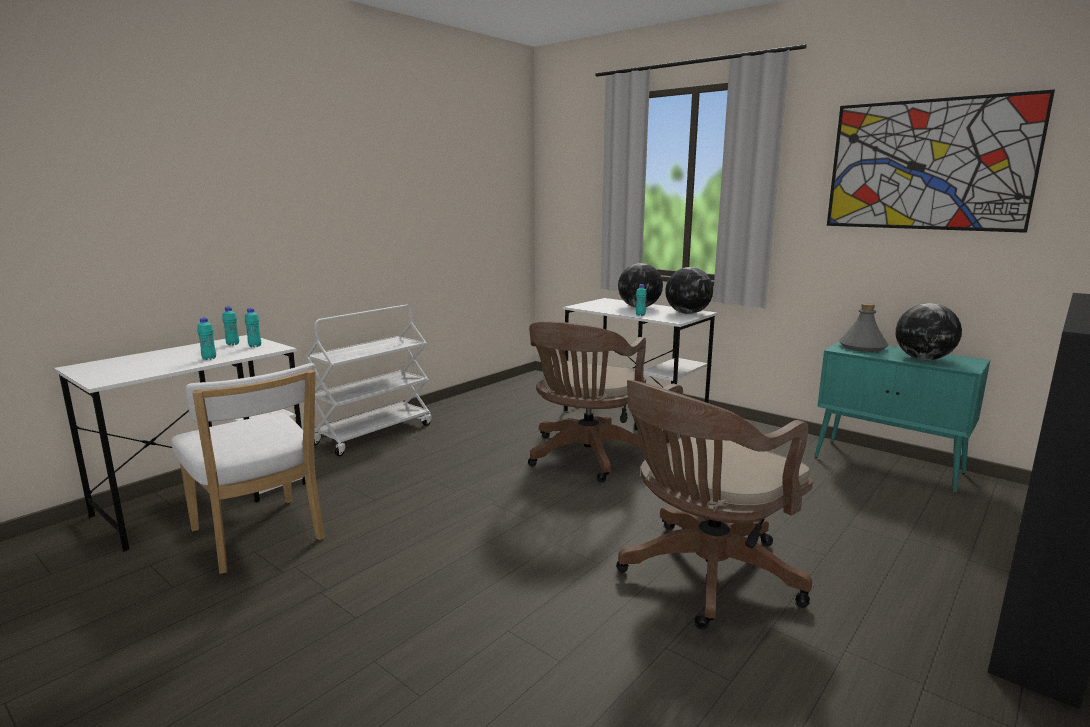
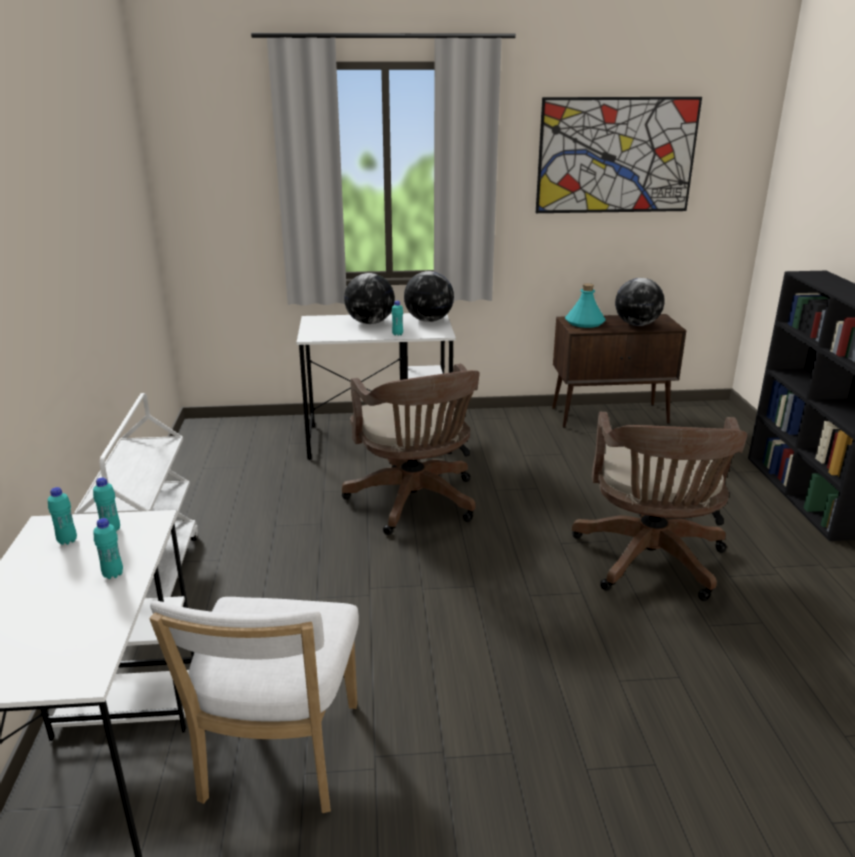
camera: 45 degrees left, 10 degrees up
white chair [171,363,325,574] -> white chair turned 90 degrees clockwise [149,597,359,813]
turquoise cabinet [815,342,990,493] -> brown cabinet [552,314,687,428]
grey bottle [839,303,888,352] -> turquoise bottle [565,283,605,328]

